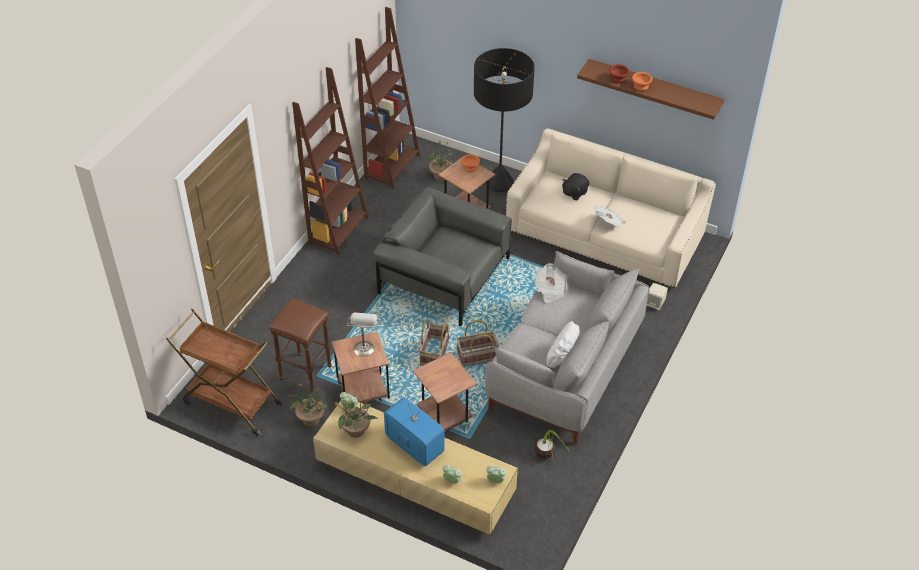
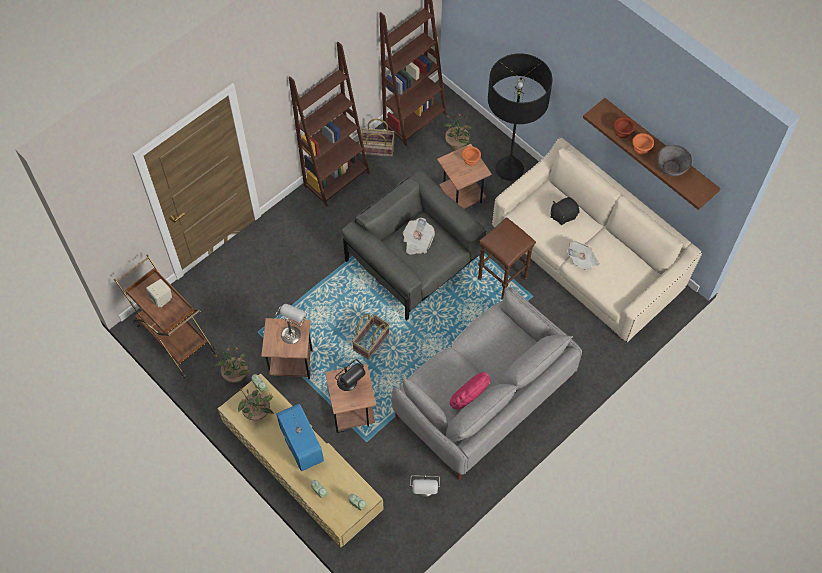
camera: 20 degrees right, 15 degrees up
brown stool [269,298,332,392] -> brown stool moved to [478,217,536,300]
basket [457,320,499,367] -> basket moved to [359,119,395,157]
newspaper [534,263,568,303] -> newspaper moved to [403,218,435,254]
potted plant [534,430,569,463] -> white table lamp [410,475,440,497]
white pillow [546,321,580,368] -> pink pillow [450,372,490,409]
beige speaker [647,283,668,310] -> beige speaker moved to [146,279,172,307]
none -> black table lamp [335,359,365,391]
none -> grey bowl [657,145,692,176]

